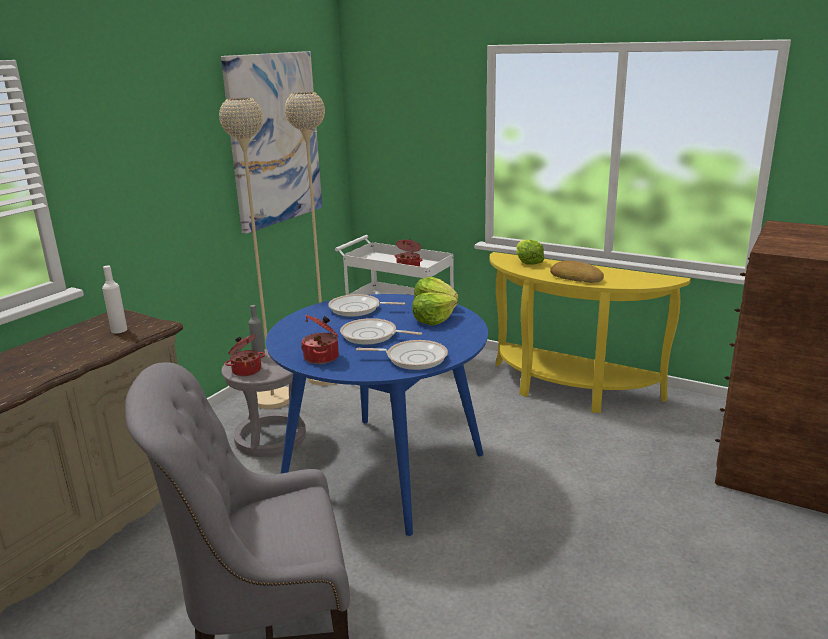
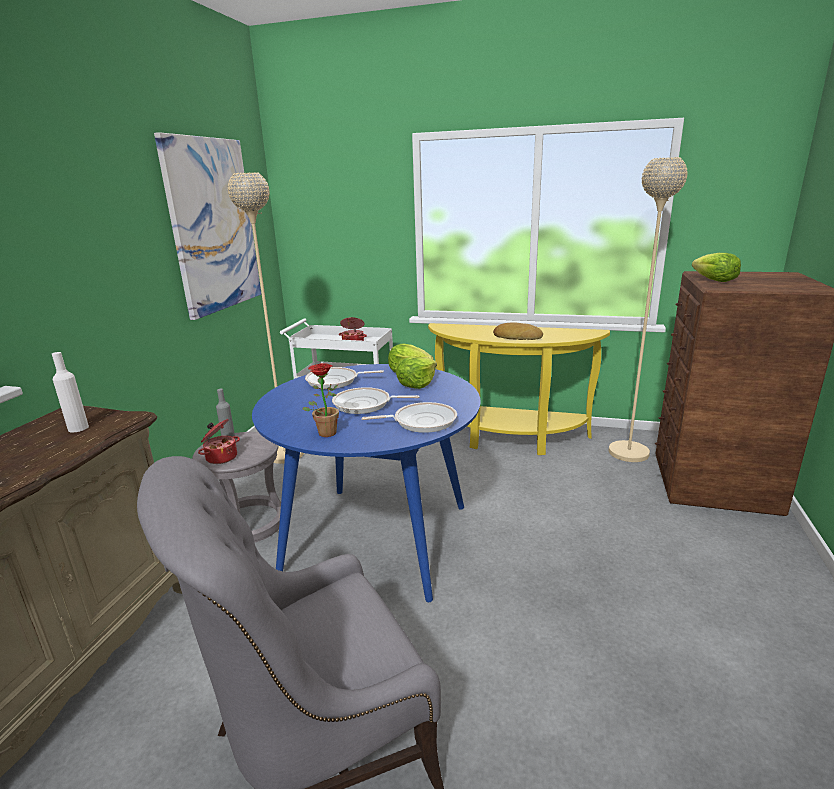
camera: 15 degrees left, 0 degrees up
beige floor lamp [219,98,289,409] -> beige floor lamp moved to [609,157,688,462]
cooking pot [301,315,339,364] -> potted plant [303,363,339,437]
lettuce [516,240,545,265] -> lettuce moved to [692,253,741,282]

